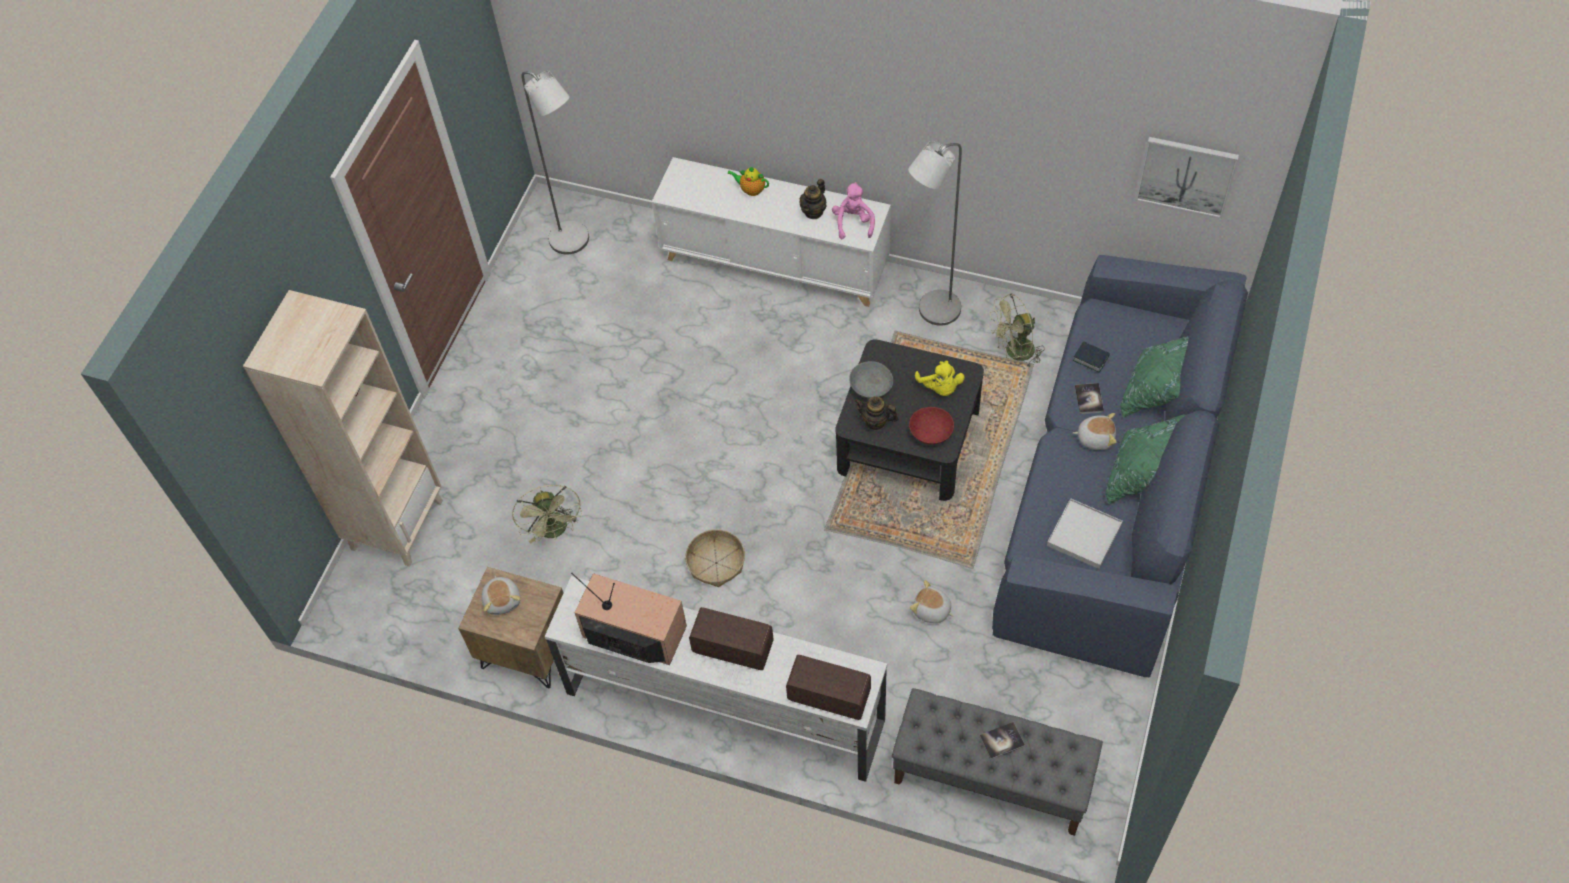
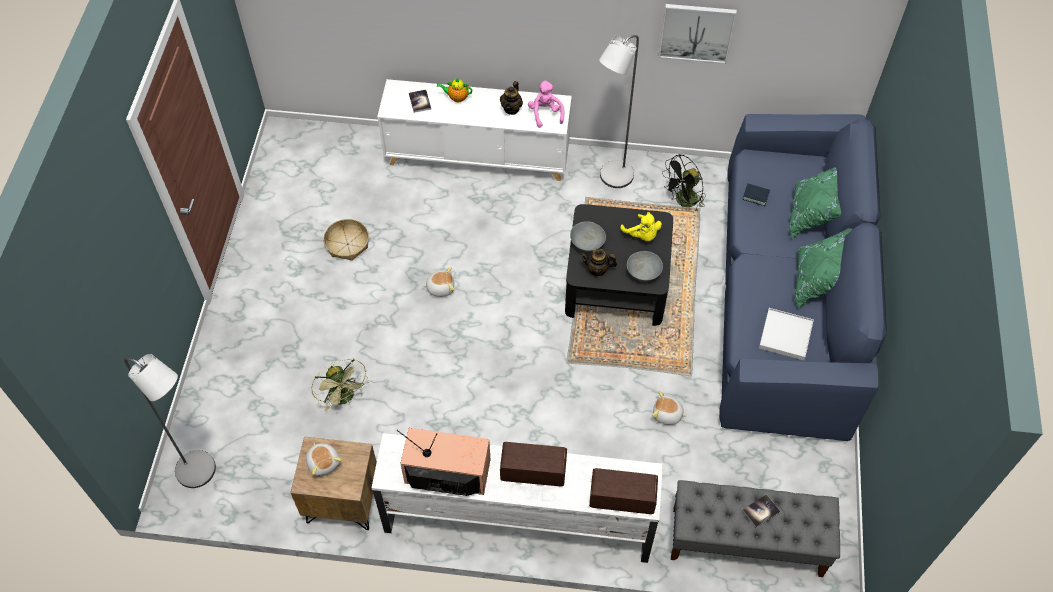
camera: 15 degrees left, 0 degrees up
beige bookcase [243,290,443,567] -> none
grey floor lamp [521,70,589,254] -> grey floor lamp moved to [124,354,216,488]
basket [685,529,745,587] -> basket moved to [323,219,369,261]
red bowl [909,407,954,444] -> grey bowl [627,251,663,281]
green fan [990,293,1045,367] -> black fan [662,154,706,211]
plush toy [1073,413,1117,450] -> plush toy moved to [422,267,454,297]
book [1075,383,1104,414] -> book moved to [409,90,431,113]
picture [1135,137,1239,219] -> picture moved to [658,4,737,64]

